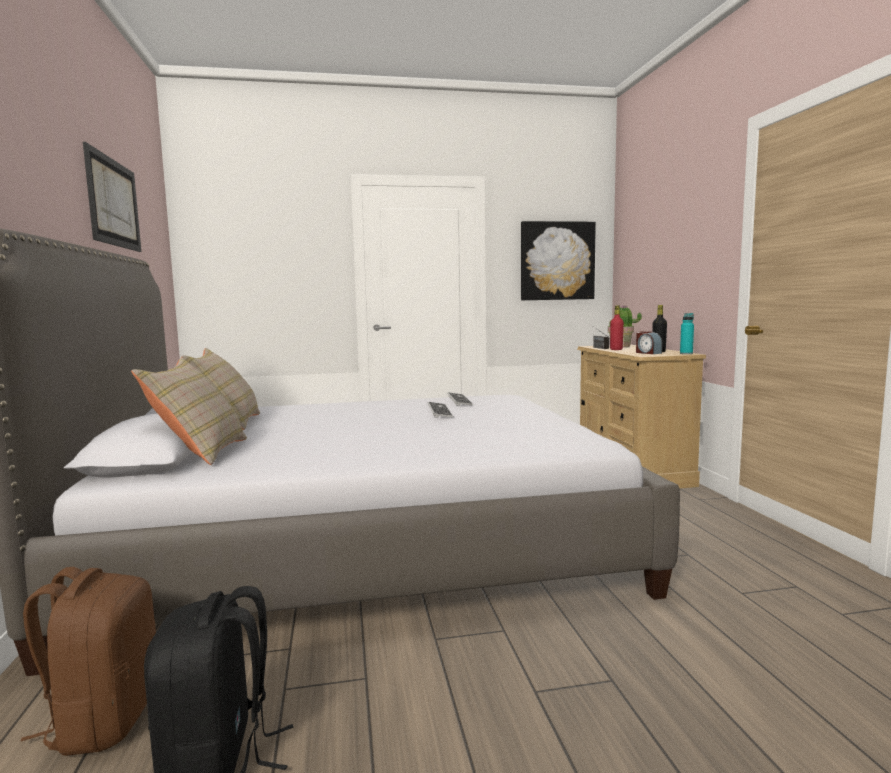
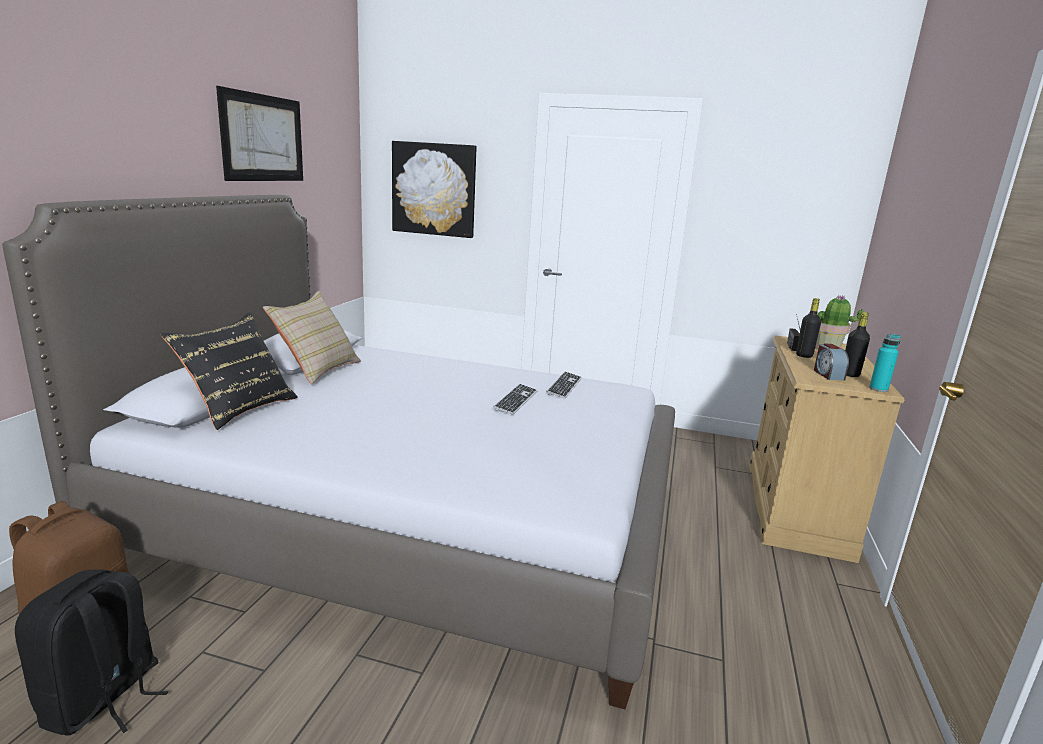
camera: 25 degrees right, 10 degrees up
beige pillow [131,358,247,465] -> black pillow [161,312,298,430]
picture [521,221,596,300] -> picture moved to [392,141,477,238]
red bottle [610,305,624,350] -> black bottle [796,298,821,358]

